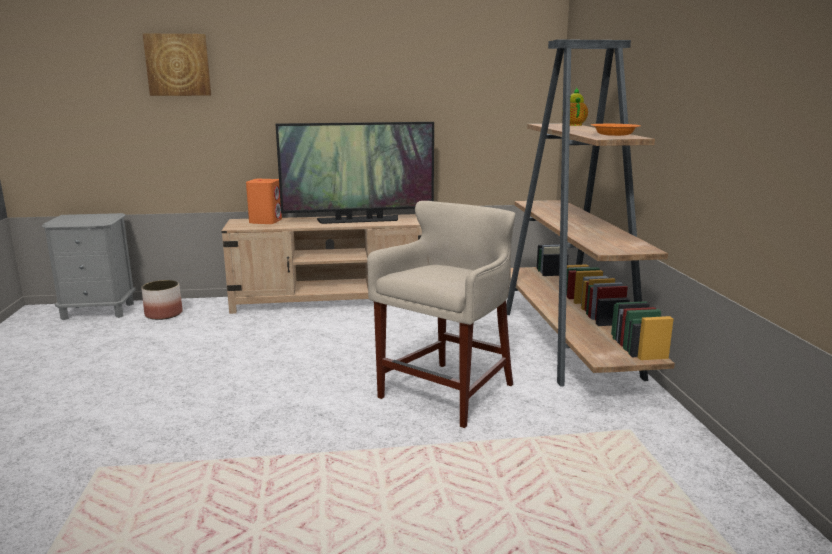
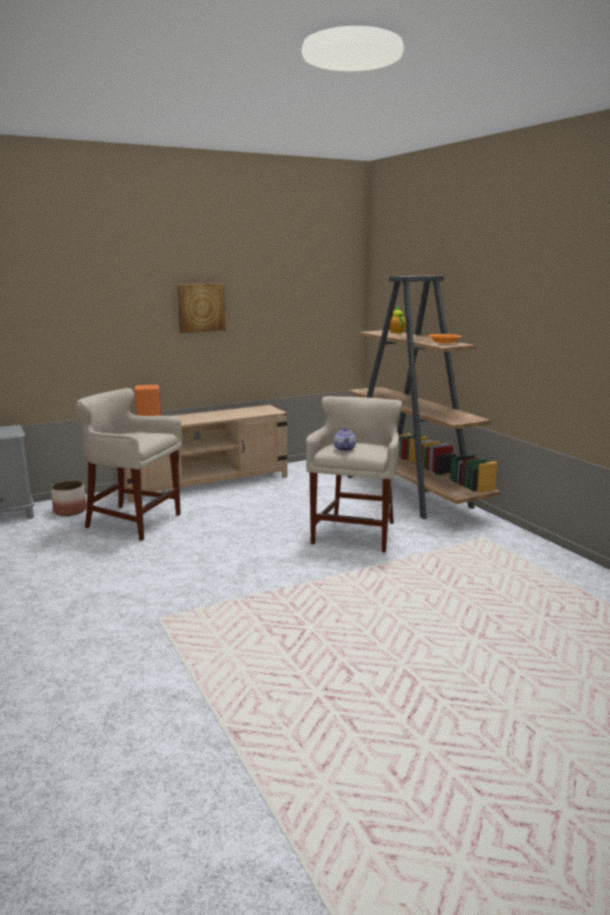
camera: 20 degrees left, 0 degrees up
picture [143,34,211,96] -> picture moved to [177,283,226,333]
television [276,122,434,224] -> none
none -> beige stool [76,388,182,541]
none -> teapot [334,428,356,451]

